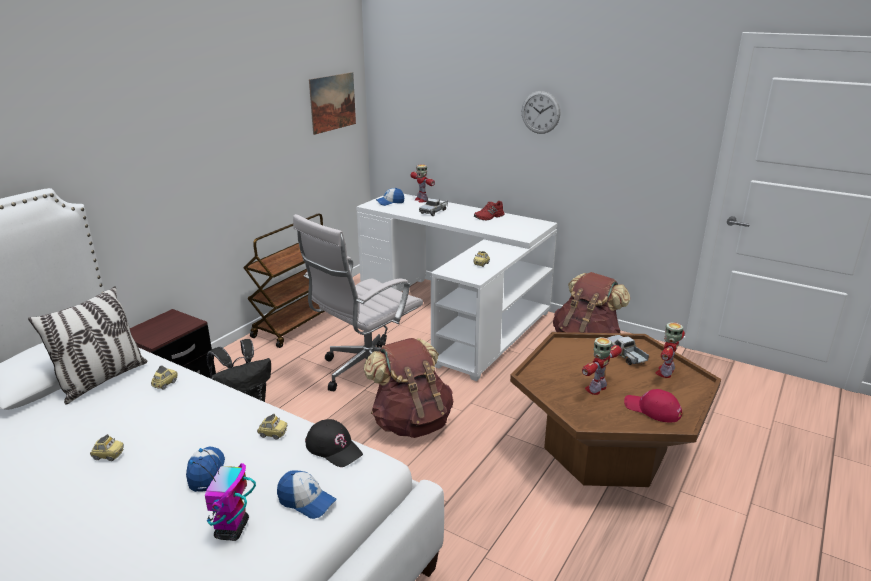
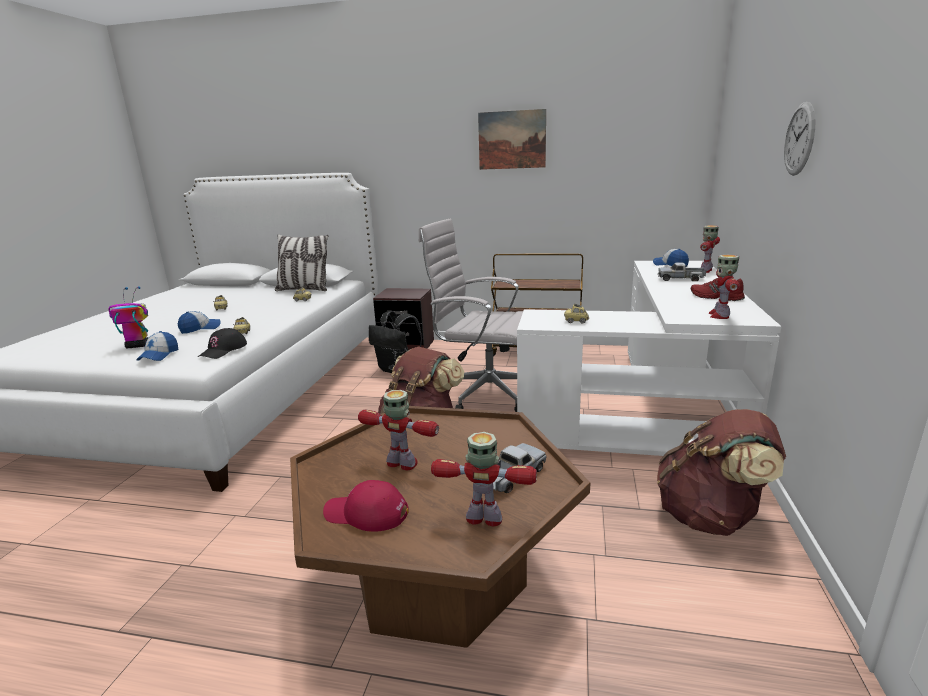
camera: 70 degrees right, 5 degrees down
picture [309,72,356,135] -> picture moved to [478,109,546,170]
red cap [624,389,682,422] -> red cap turned 90 degrees counterclockwise [323,480,409,532]
none -> toy robot [708,255,740,319]

